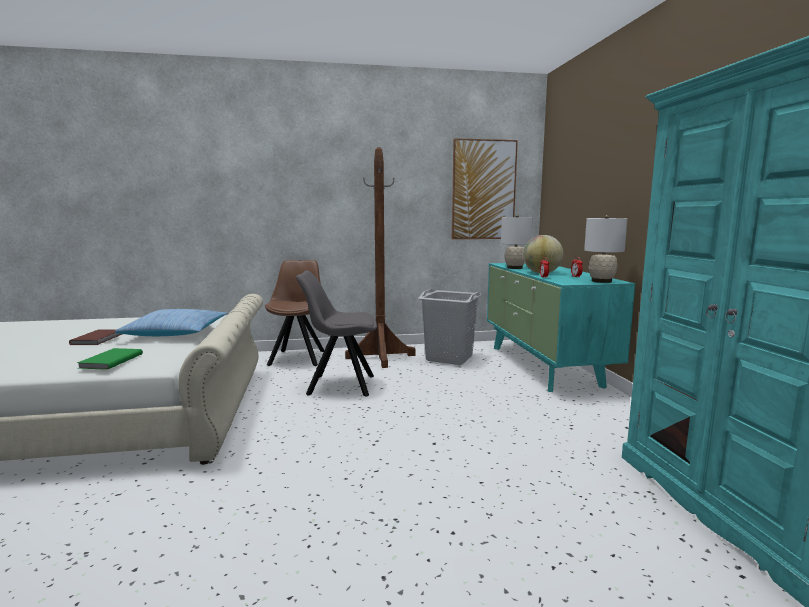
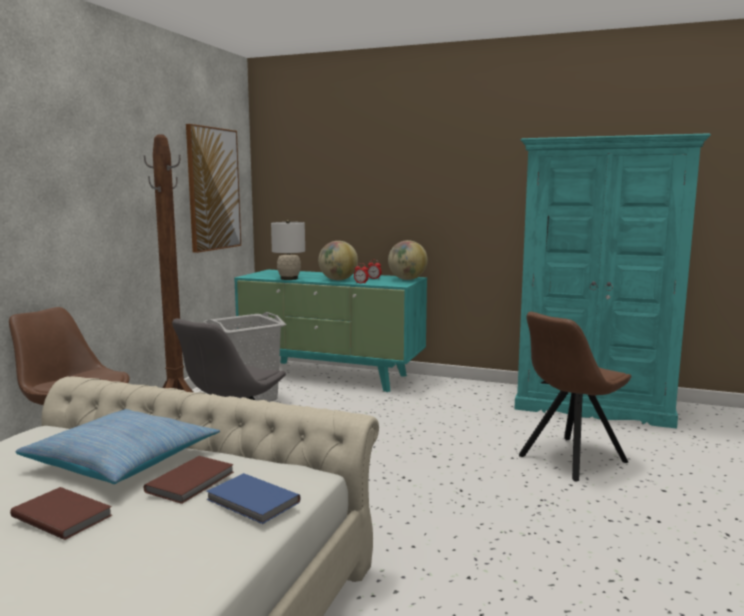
camera: 60 degrees left, 0 degrees up
green book [77,348,143,370] -> blue book [206,473,300,524]
white table lamp [584,215,627,283] -> globe [388,240,428,280]
none -> brown book [144,456,234,504]
none -> brown chair [519,312,631,481]

